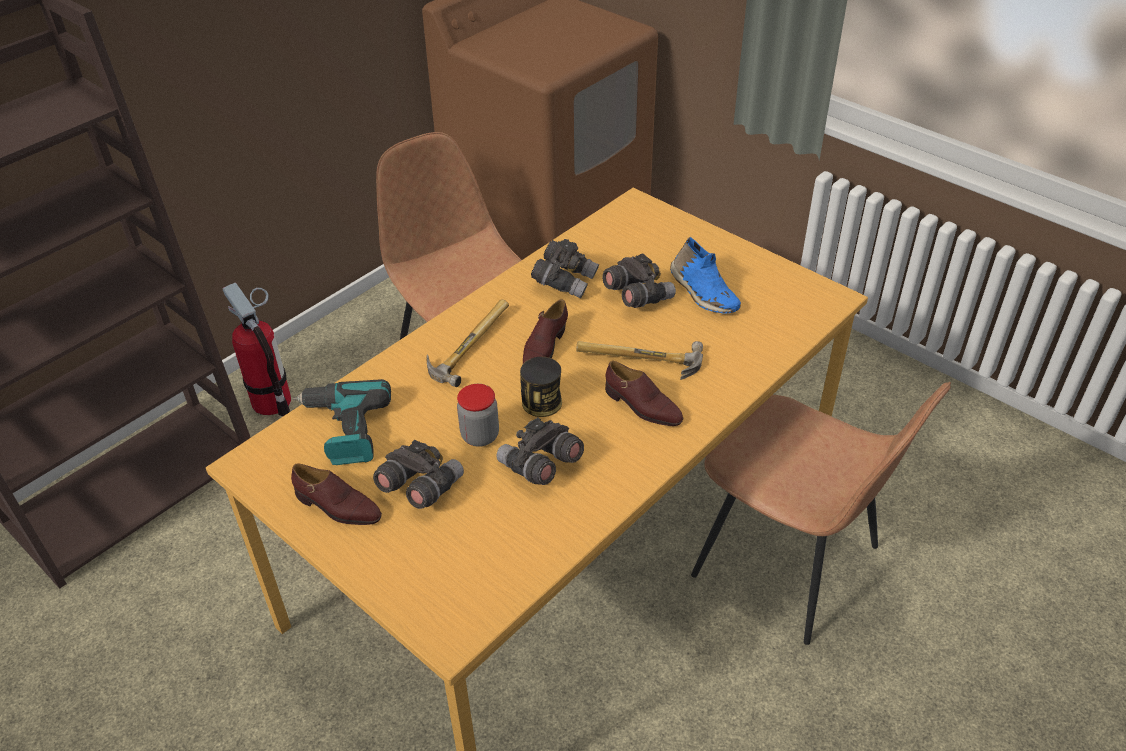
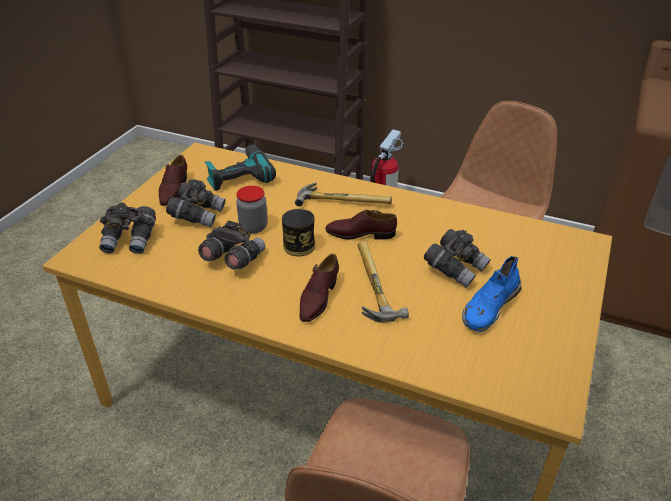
camera: 70 degrees right, 5 degrees down
grey binoculars [531,239,599,299] -> grey binoculars moved to [99,203,156,254]

